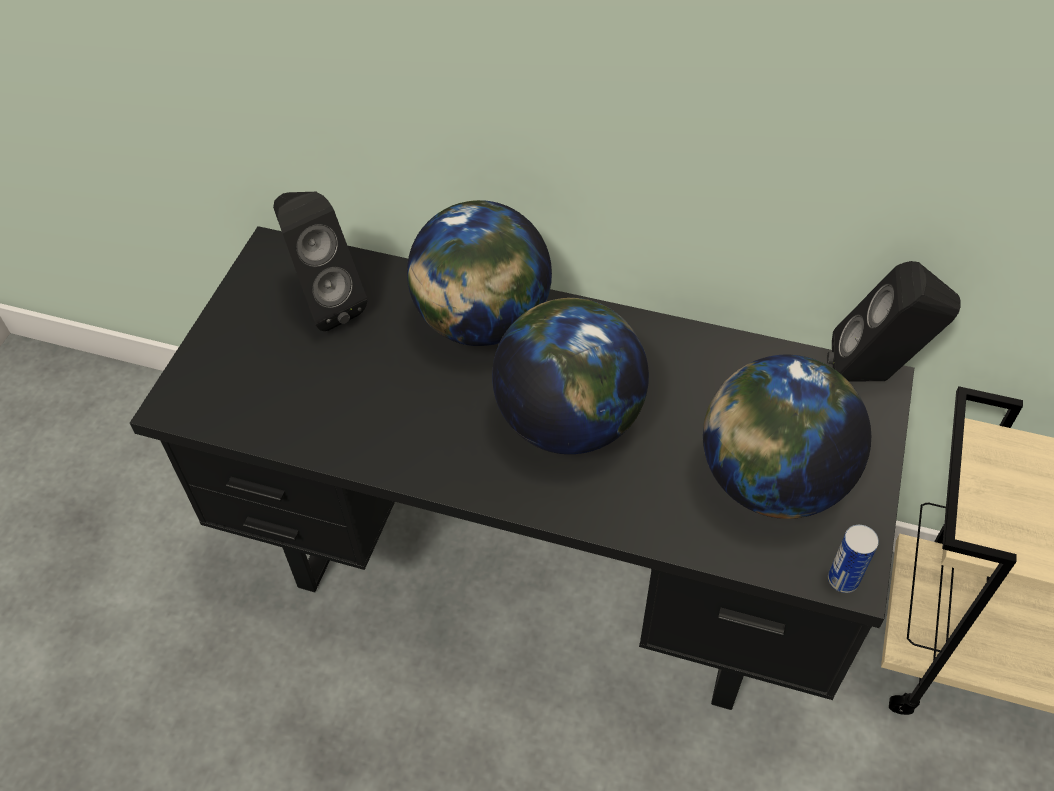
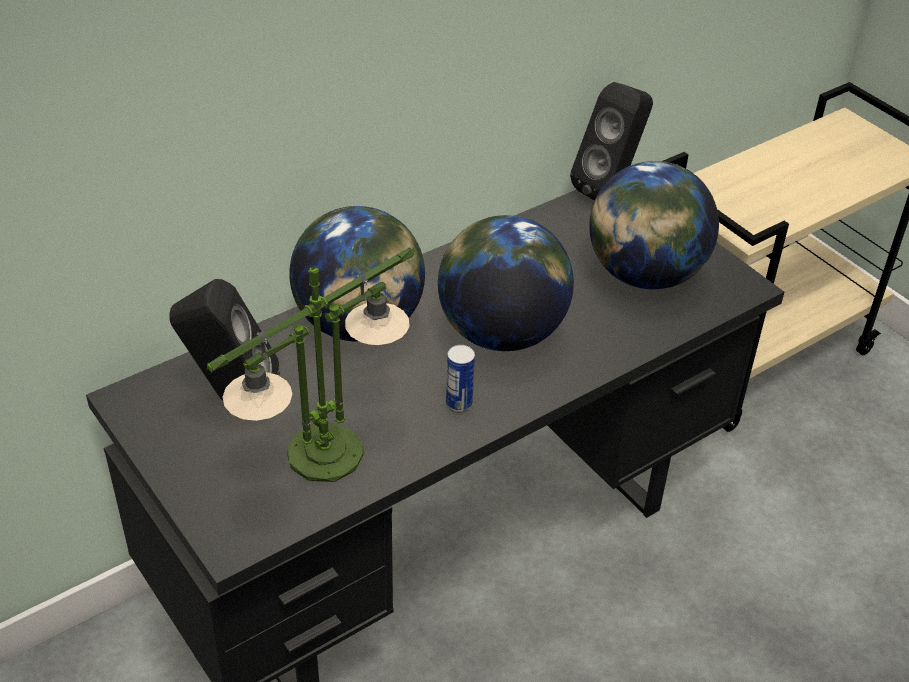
camera: 55 degrees left, 10 degrees down
can [828,525,879,593] -> can moved to [446,345,475,413]
none -> table lamp [206,247,415,482]

